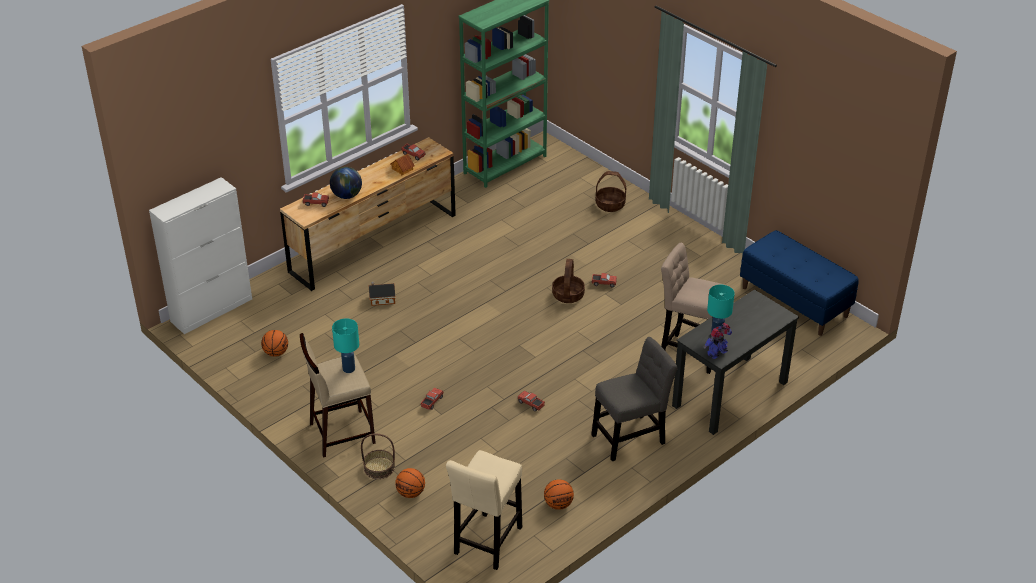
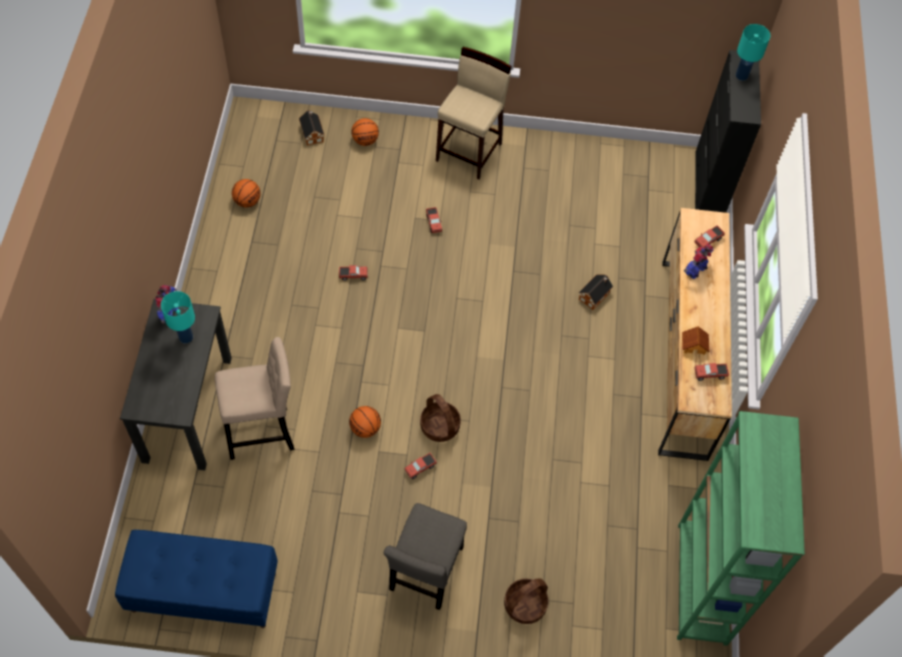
camera: 135 degrees right, 20 degrees up
white cabinet [149,177,252,334] -> black cabinet [695,50,761,213]
basketball [261,330,288,357] -> basketball moved to [349,406,381,438]
globe [330,167,362,199] -> toy robot [684,243,713,279]
turquoise table lamp [332,318,359,373] -> turquoise table lamp moved to [736,24,771,81]
basket [361,433,395,479] -> none
beige stool [446,450,522,570] -> none
grey chair [591,337,678,461] -> grey chair moved to [384,503,467,610]
none -> toy house [299,110,324,146]

